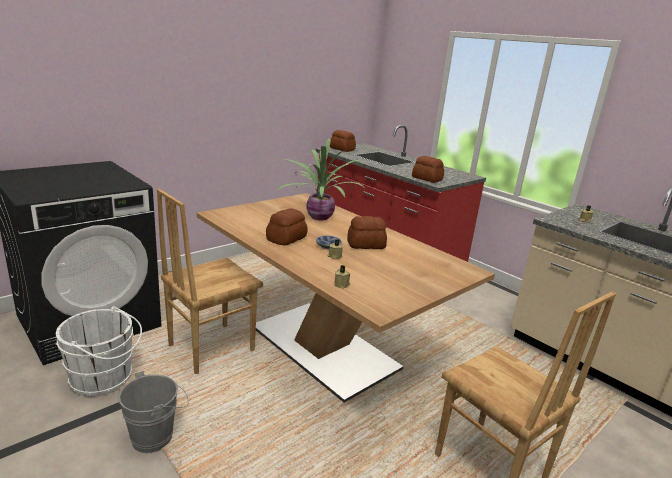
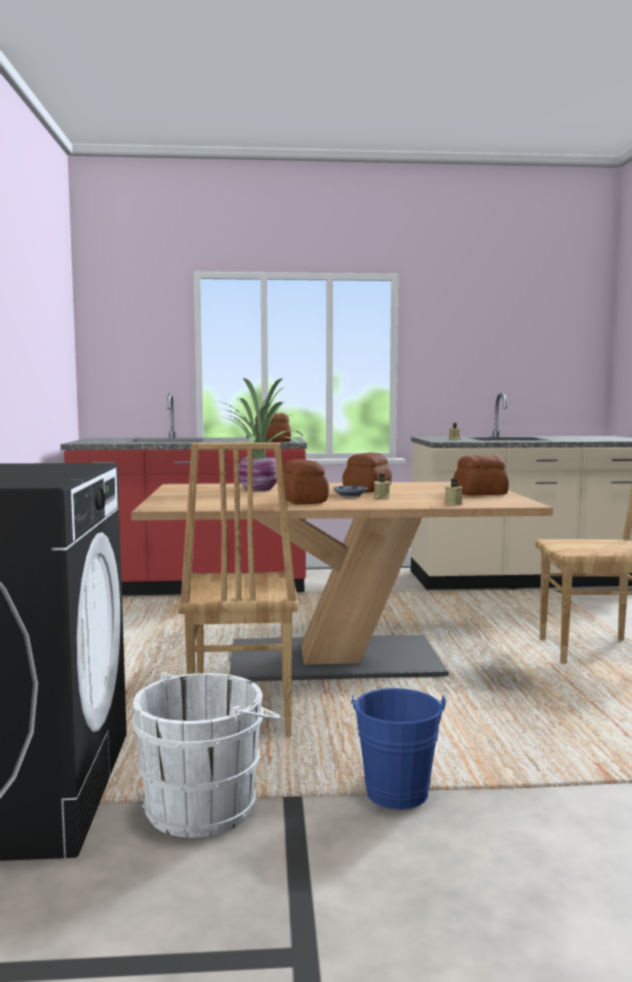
camera: 50 degrees left, 15 degrees down
grey bucket [118,371,189,453] -> blue bucket [351,688,446,810]
bread [330,130,356,152] -> bread moved to [454,455,509,495]

